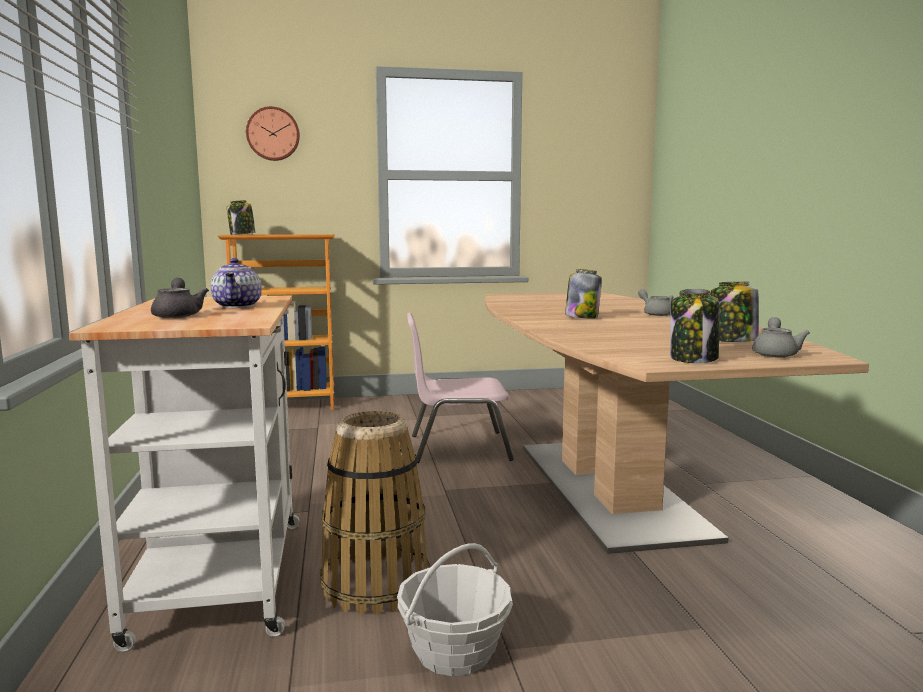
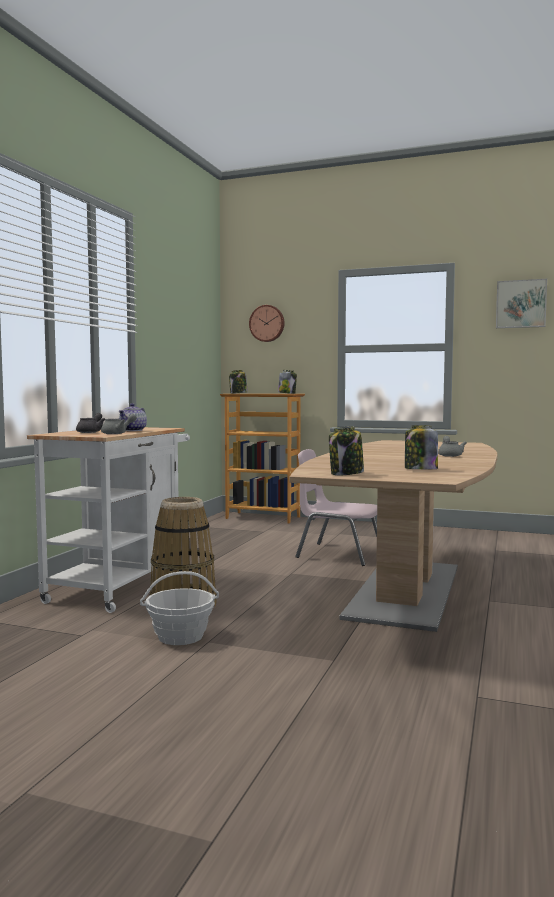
camera: 30 degrees right, 5 degrees down
jar [565,269,602,319] -> jar moved to [278,370,297,394]
grey teapot [752,317,810,357] -> grey teapot moved to [101,414,137,434]
none -> picture [496,279,547,328]

